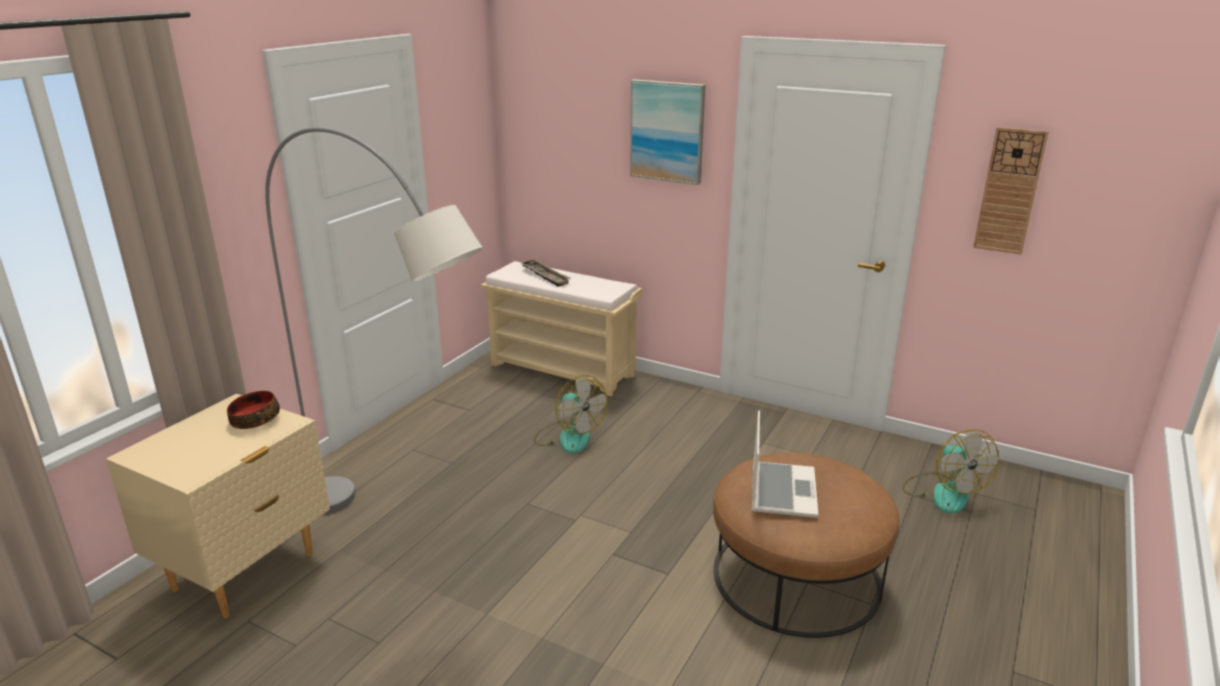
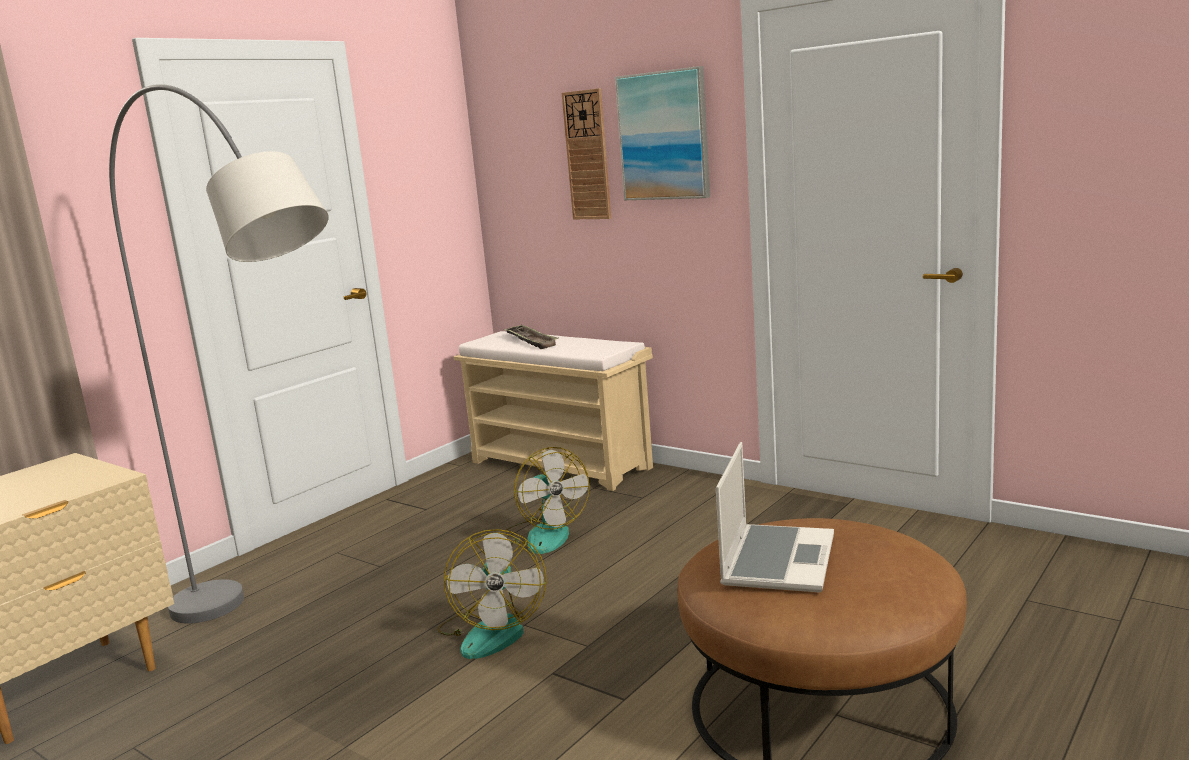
camera: 10 degrees right, 10 degrees down
bowl [227,391,280,429] -> none
fan [902,429,1000,514] -> fan moved to [437,529,547,659]
wall clock [973,127,1049,255] -> wall clock moved to [562,88,611,219]

